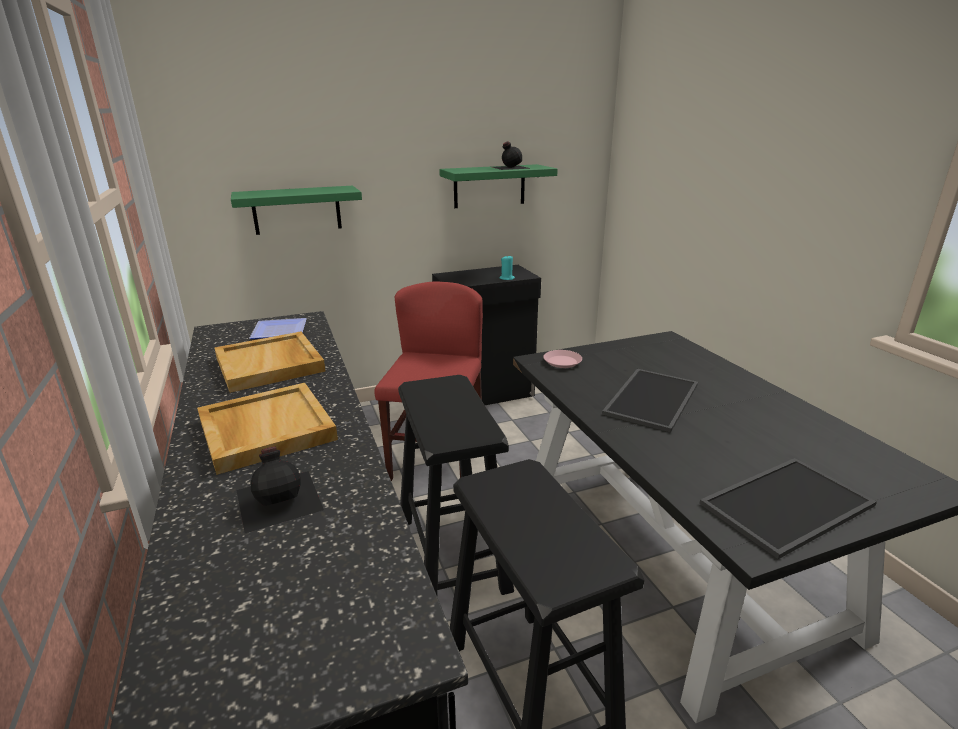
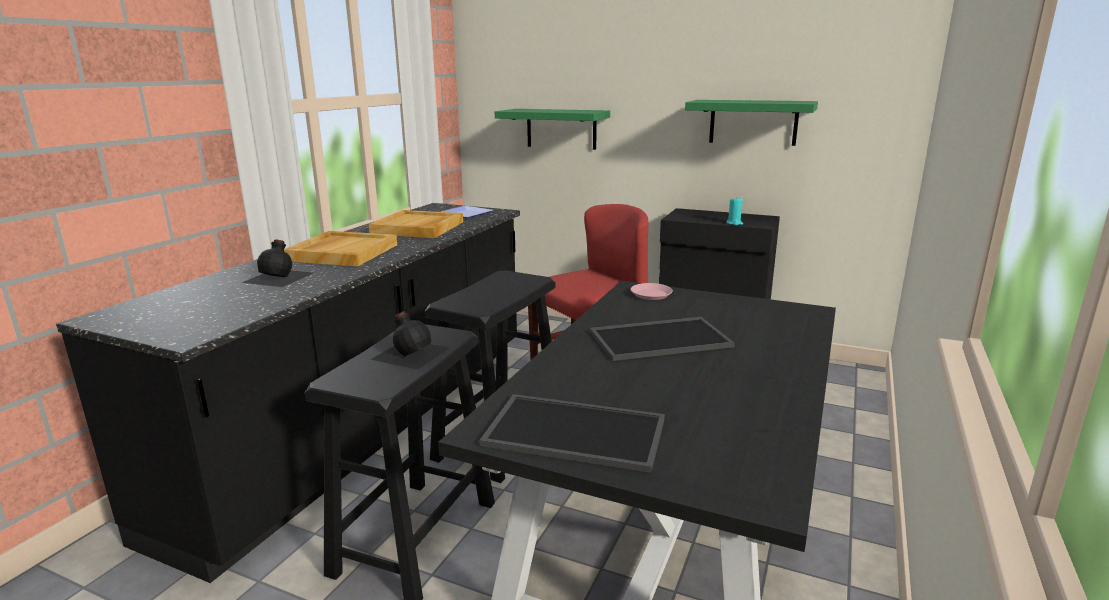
camera: 45 degrees right, 5 degrees down
black bottle [492,141,531,170] -> black bottle moved to [371,311,450,370]

